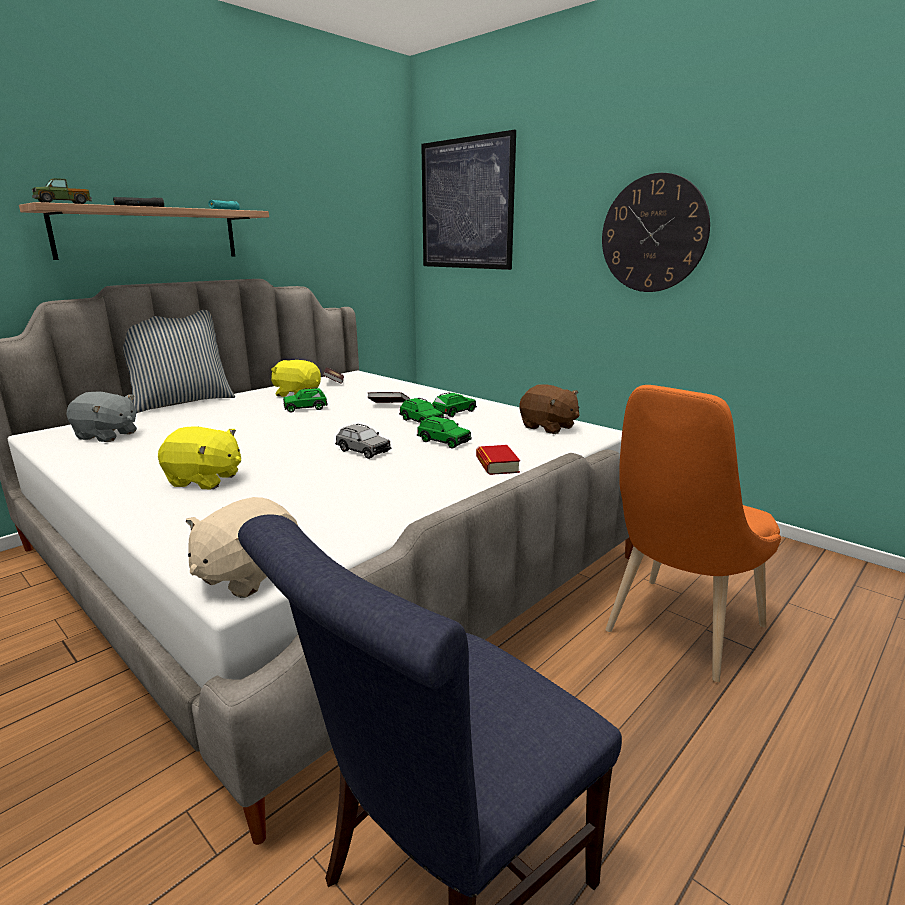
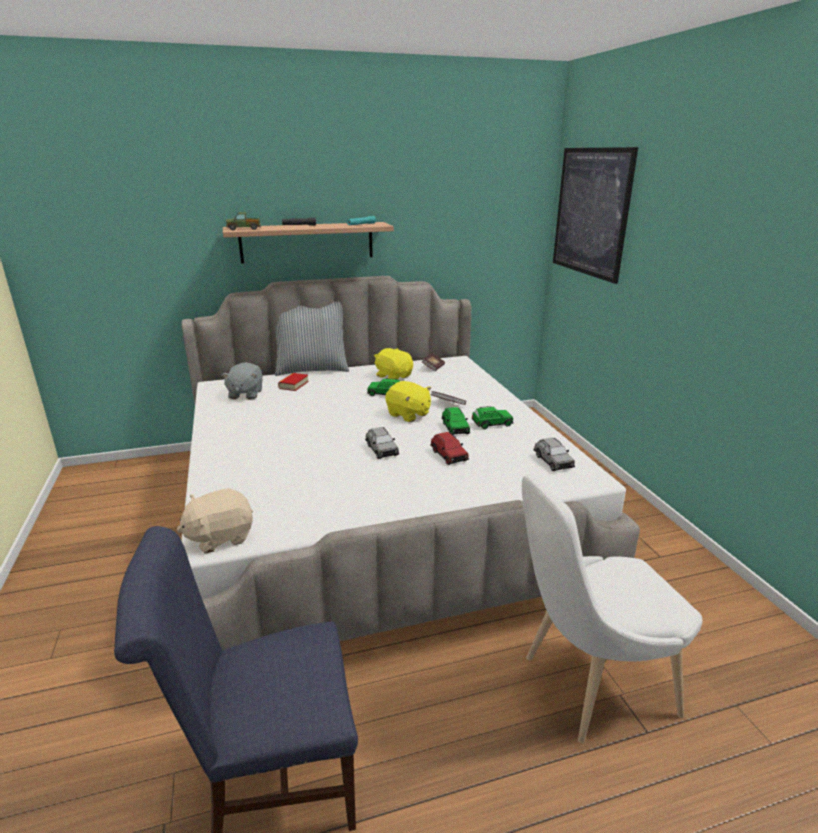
camera: 30 degrees right, 5 degrees up
grey plush toy [66,391,137,442] -> grey plush toy turned 45 degrees clockwise [222,362,263,399]
yellow plush toy [158,426,241,489] -> yellow plush toy moved to [385,381,431,422]
green toy car [417,416,472,449] -> red toy car [430,432,469,465]
book [476,445,520,475] -> book moved to [278,373,309,391]
brown plush toy [520,384,579,434] -> grey toy car [534,438,575,471]
wall clock [602,173,710,292] -> none
orange chair [606,385,781,682] -> white chair [522,474,703,744]

